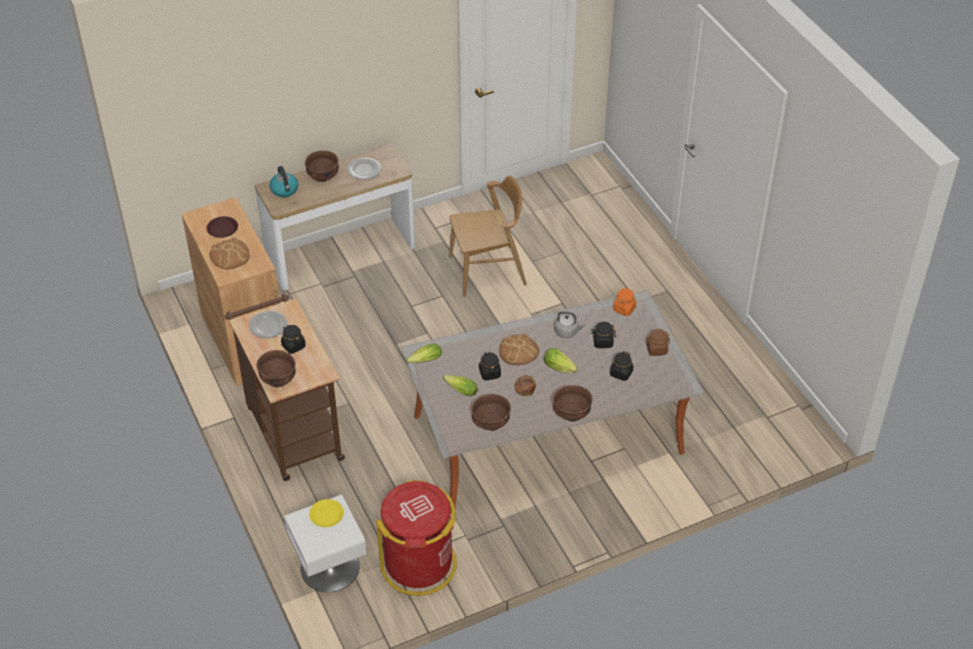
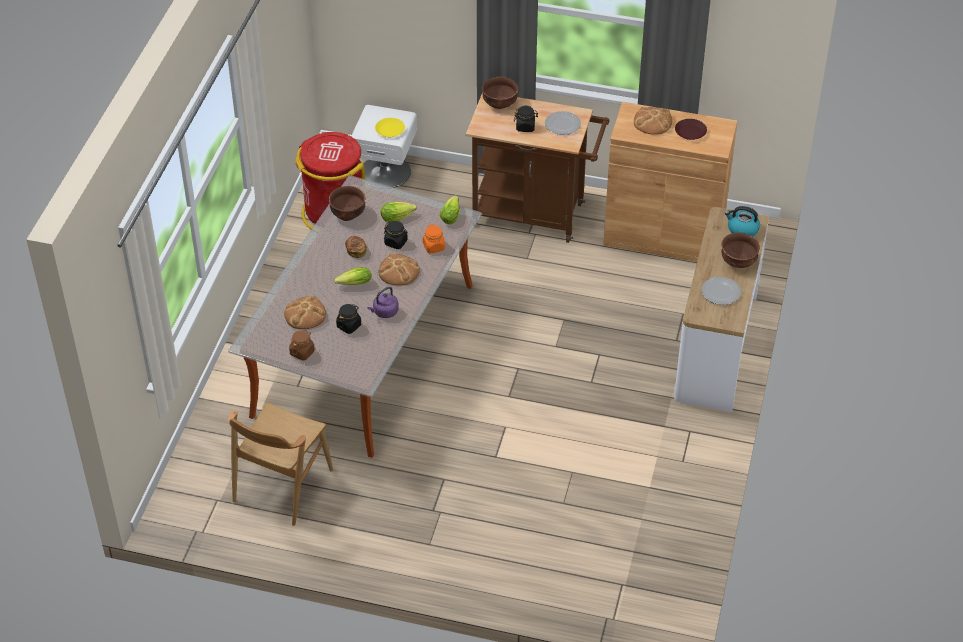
camera: 130 degrees right, 0 degrees up
brown chair [449,175,527,297] -> brown chair moved to [228,403,333,526]
brown bowl [553,385,592,421] -> none
grey kettle [554,311,585,338] -> purple kettle [368,287,399,318]
black jar [610,351,633,381] -> bread [284,295,326,329]
orange jar [613,288,636,316] -> orange jar moved to [423,224,445,253]

